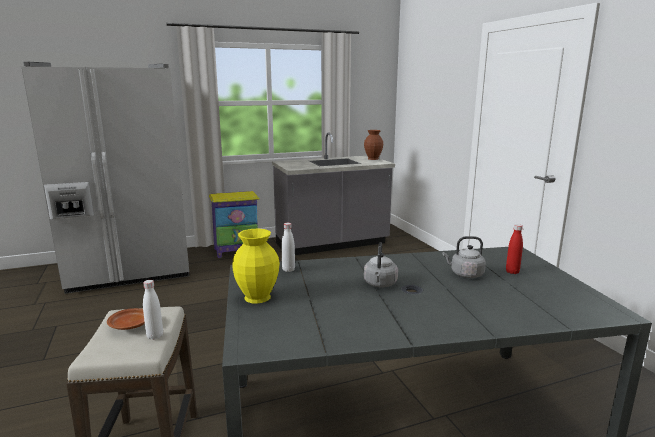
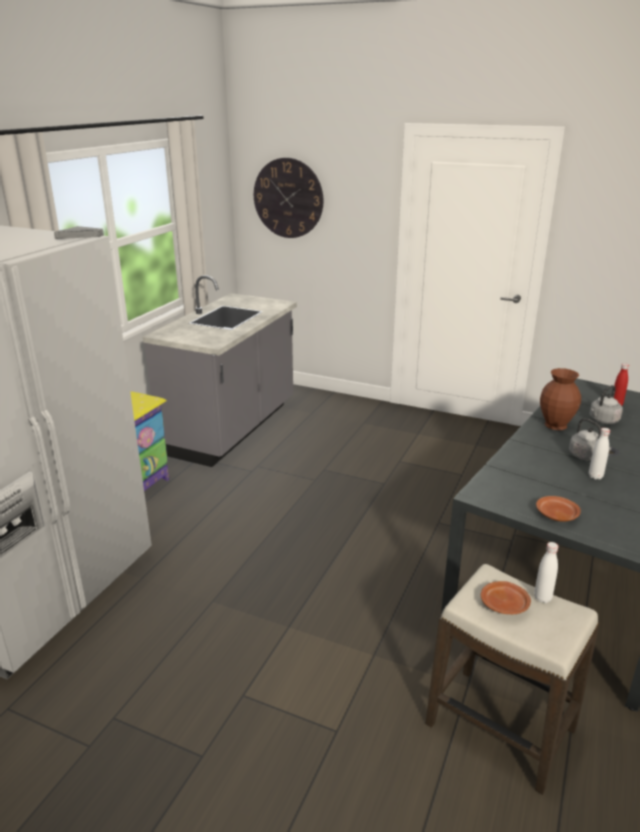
camera: 45 degrees left, 10 degrees up
yellow vase [232,229,280,304] -> brown plate [536,496,581,522]
white bottle [281,223,295,272] -> white bottle moved to [589,428,610,480]
brown vase [364,130,383,160] -> brown vase moved to [540,368,581,430]
none -> wall clock [254,158,323,238]

